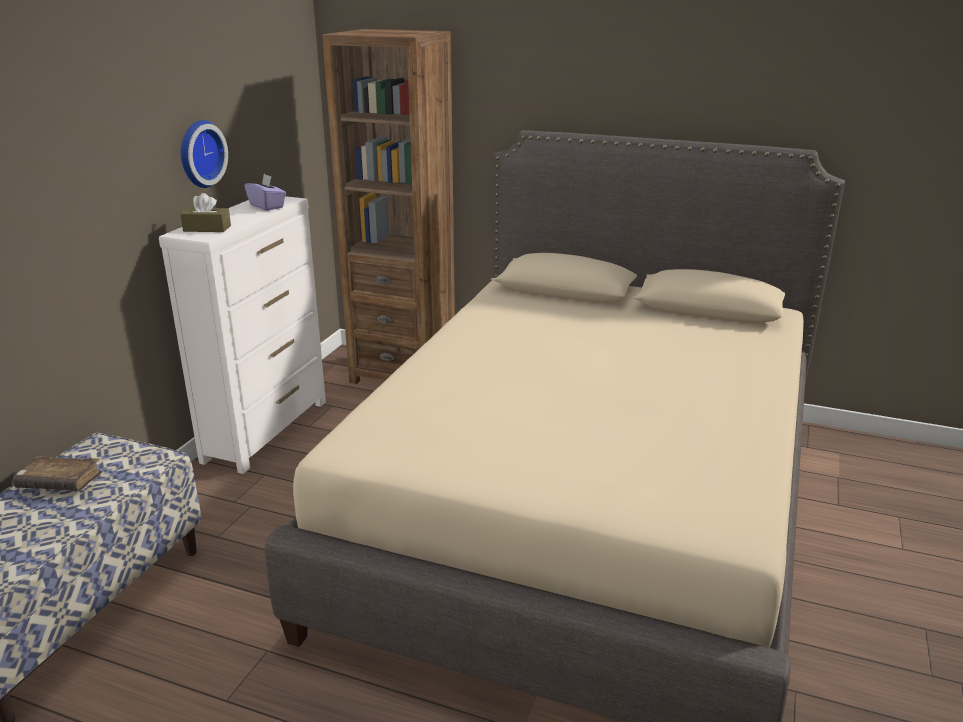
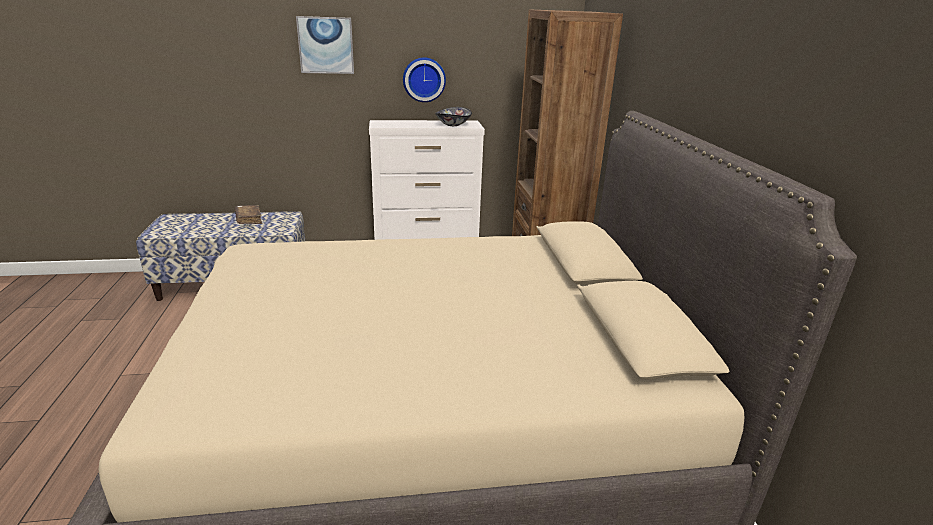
camera: 60 degrees right, 0 degrees up
brown tissue box [180,193,231,232] -> none
purple tissue box [245,174,286,211] -> bowl [435,107,472,126]
none -> picture [296,16,354,74]

